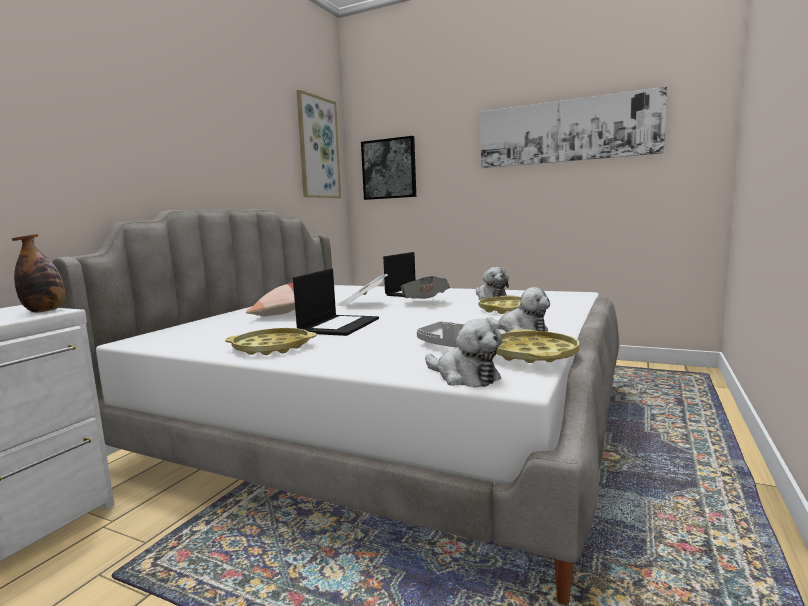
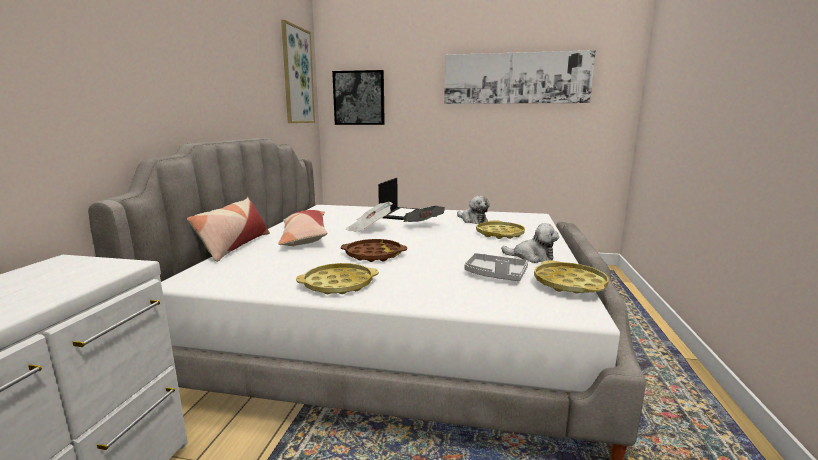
camera: 15 degrees left, 5 degrees up
bottle [12,234,65,312] -> none
laptop [293,269,379,336] -> brown tray [341,239,407,262]
plush toy [425,319,502,387] -> none
none -> pillow [187,196,270,262]

